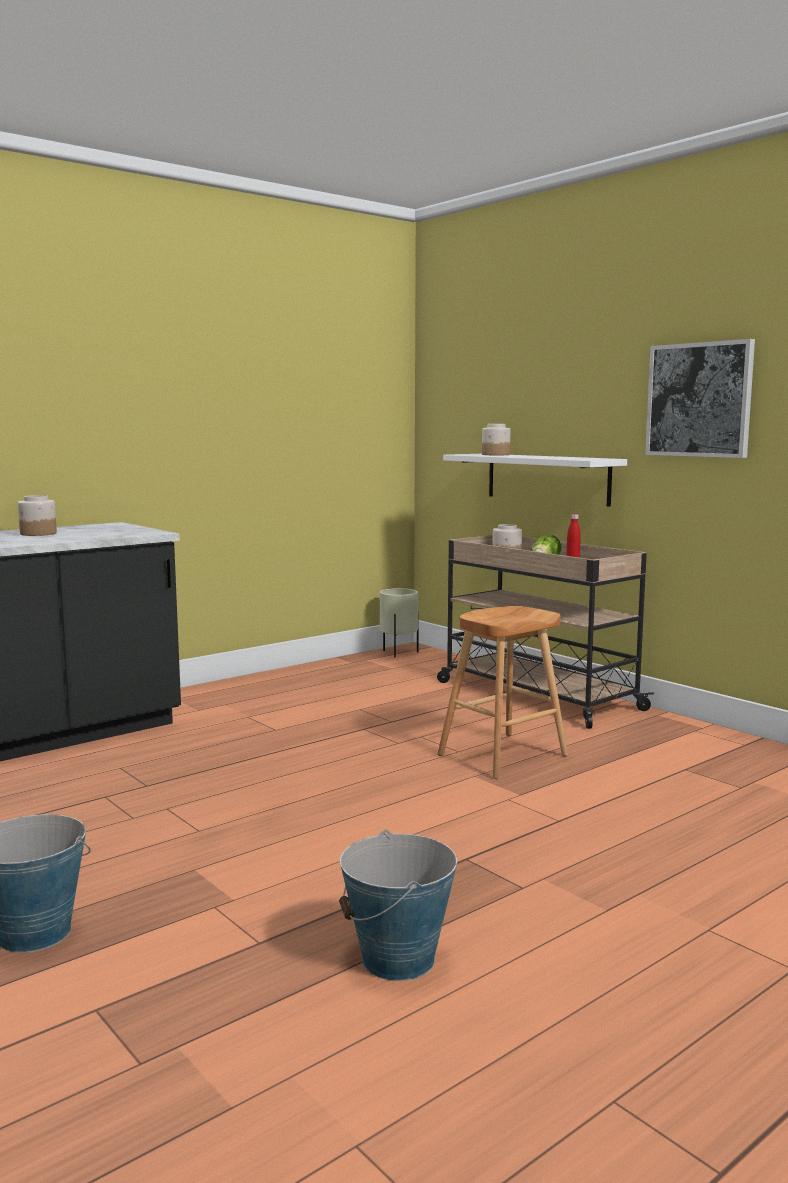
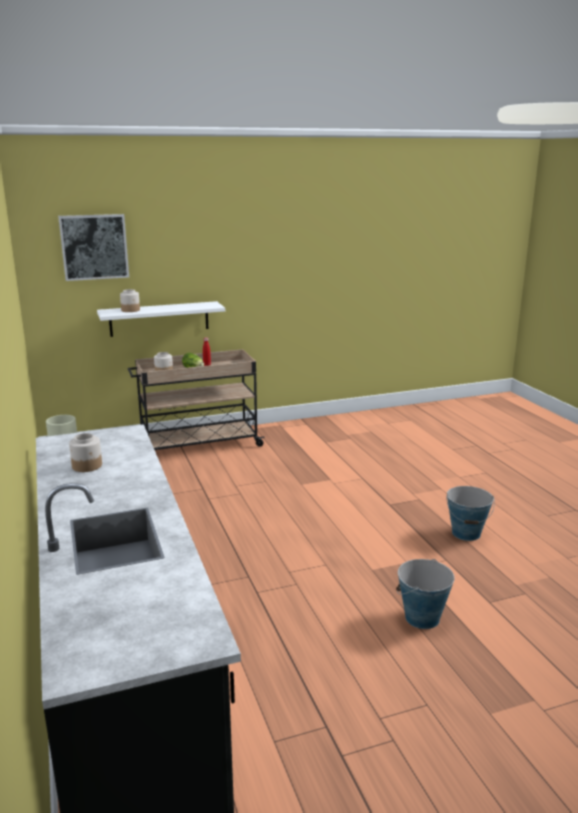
camera: 70 degrees left, 10 degrees up
brown stool [437,606,568,779] -> none
picture [645,339,755,458] -> picture moved to [58,214,129,281]

